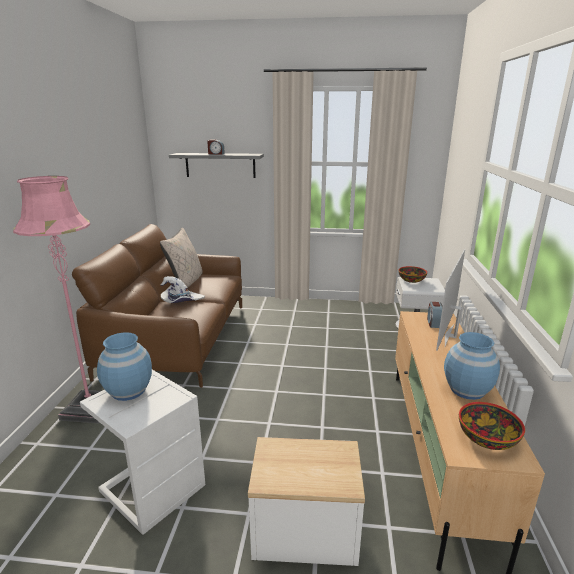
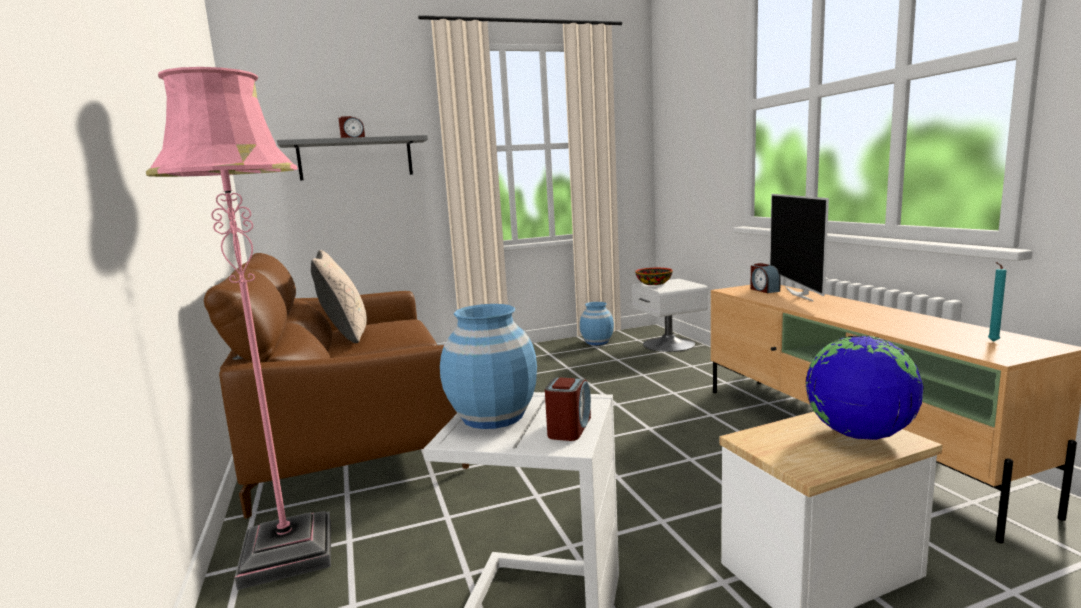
camera: 25 degrees left, 10 degrees down
white hat [160,276,205,303] -> none
blue vase [444,332,500,400] -> blue vase moved to [580,302,614,345]
bowl [459,402,525,450] -> turquoise candle [988,262,1007,342]
none -> alarm clock [545,378,591,441]
none -> globe [805,336,923,440]

